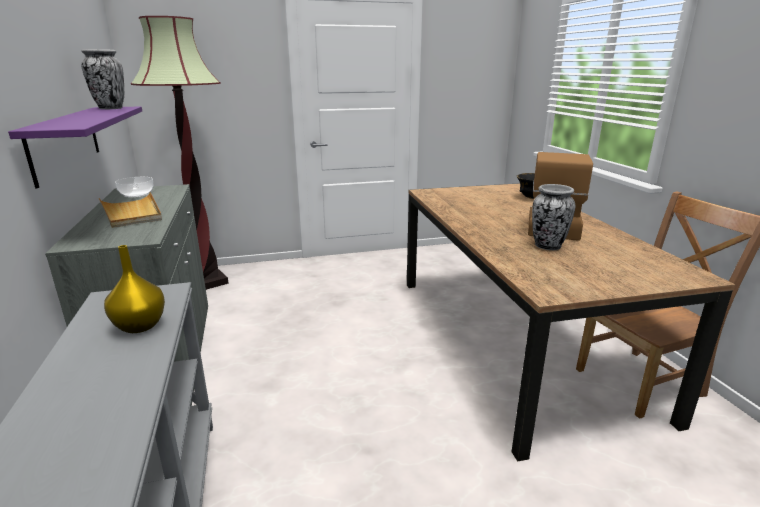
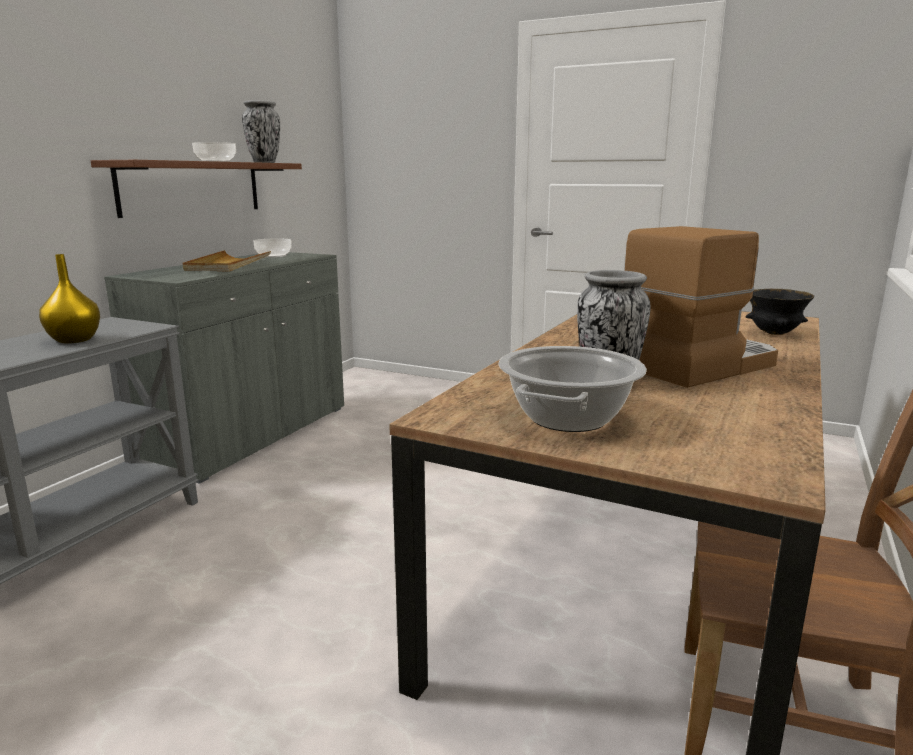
camera: 40 degrees right, 5 degrees down
purple shelf [8,106,142,189] -> brown shelf [91,160,302,218]
floor lamp [131,16,229,290] -> none
none -> bowl [192,142,236,162]
none -> cooking pot [498,346,647,432]

